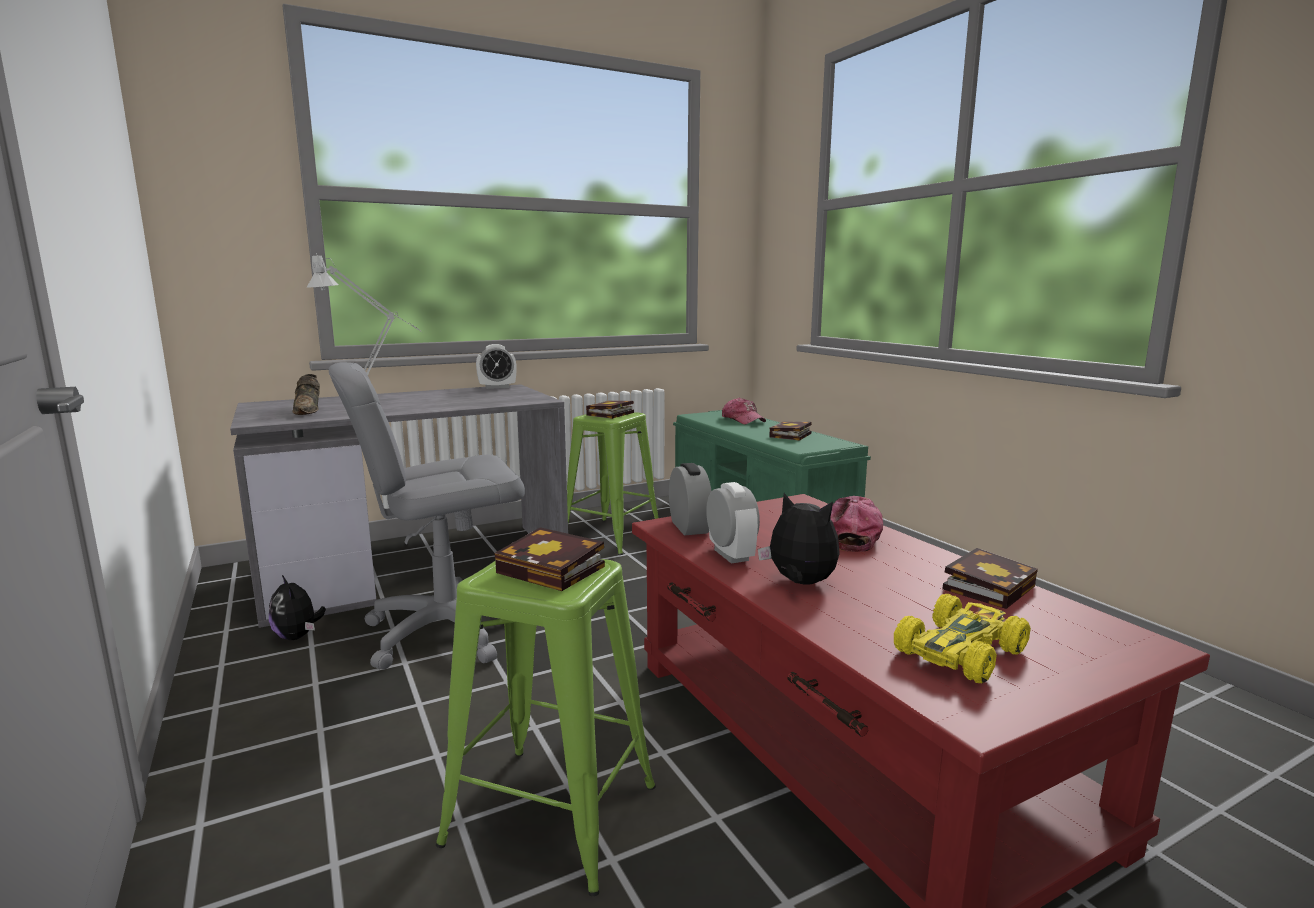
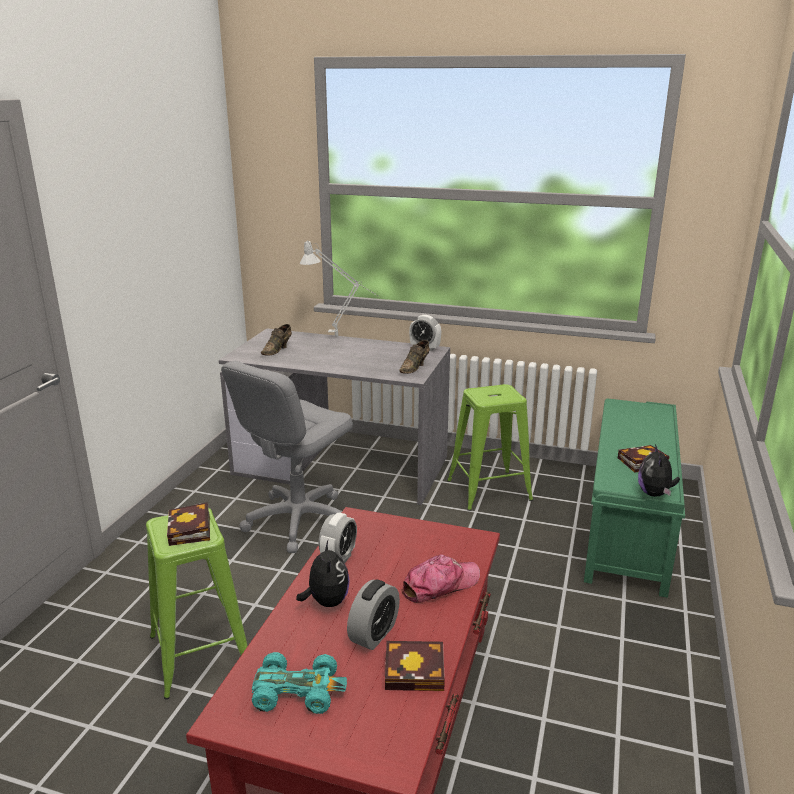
camera: 45 degrees right, 10 degrees up
plush toy [269,575,326,640] -> plush toy moved to [638,444,680,497]
grey office chair [328,362,525,669] -> grey office chair turned 75 degrees counterclockwise [221,361,353,553]
book [586,401,634,419] -> none
alarm clock [669,463,712,535] -> alarm clock moved to [347,580,400,650]
cap [722,398,766,424] -> none
yellow toy car [894,594,1031,683] -> turquoise toy car [252,652,347,714]
none -> brown shoe [399,340,430,374]

